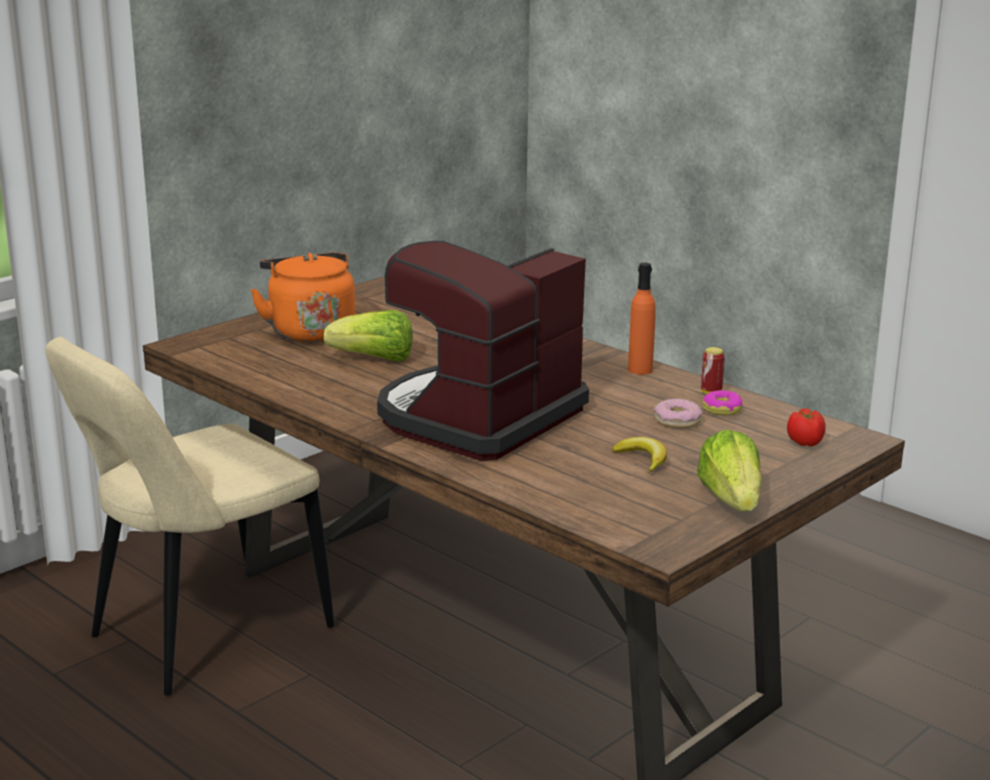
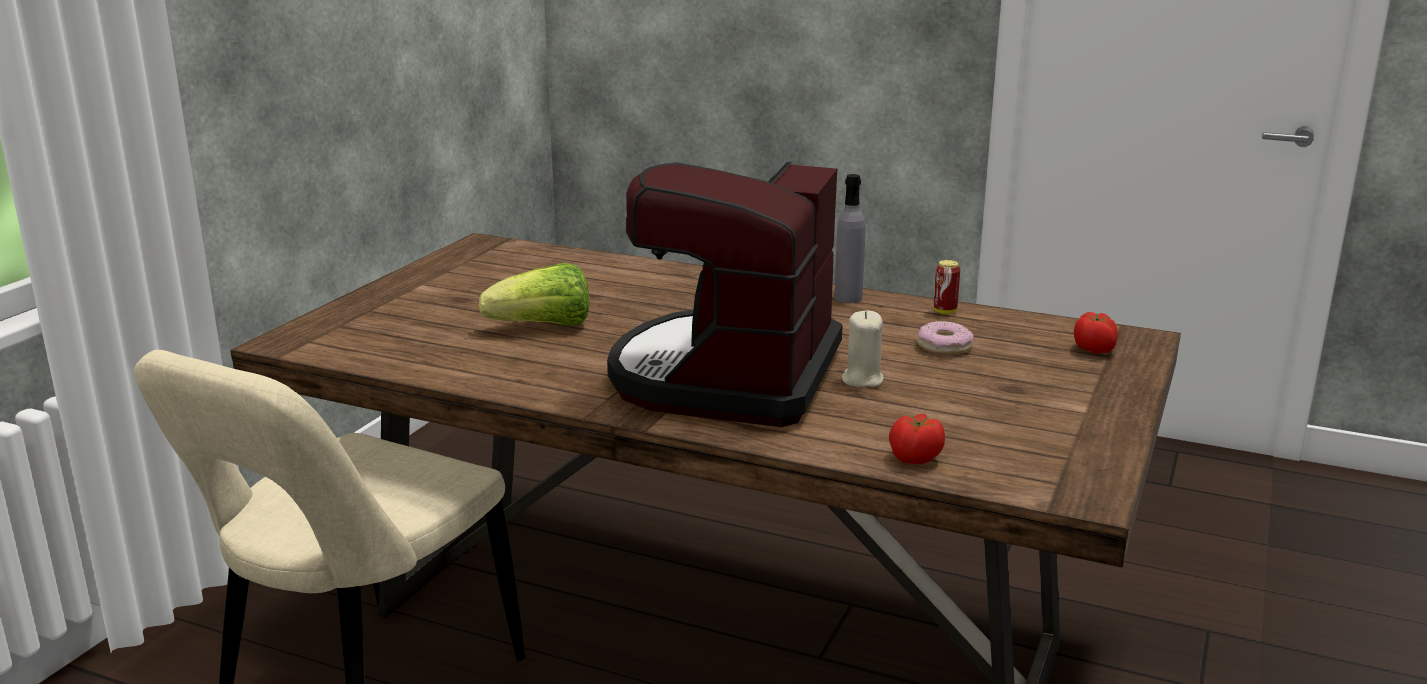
camera: 20 degrees left, 0 degrees up
orange kettle [250,252,355,343] -> none
banana [612,437,667,473] -> none
orange bottle [628,263,656,375] -> grey bottle [834,174,865,303]
lettuce [697,429,762,511] -> none
donut [703,390,743,415] -> none
none -> beige candle [842,311,884,388]
none -> tomato [889,414,945,465]

